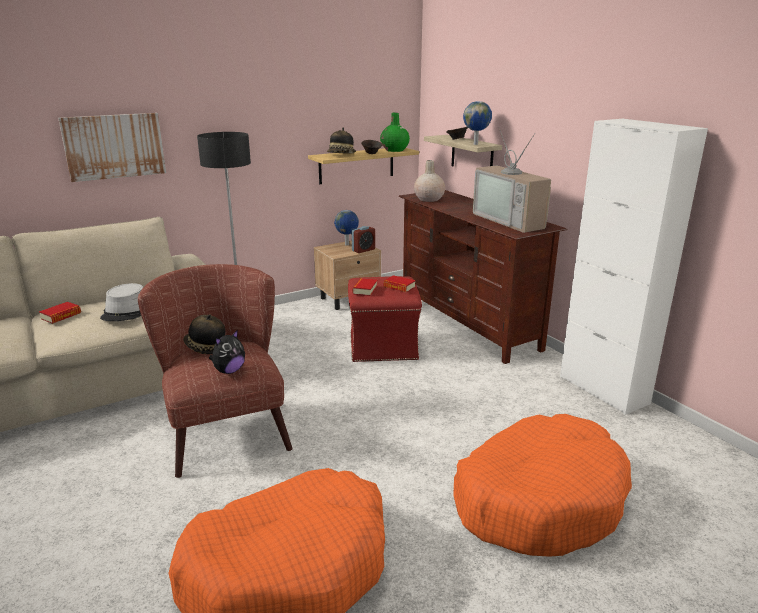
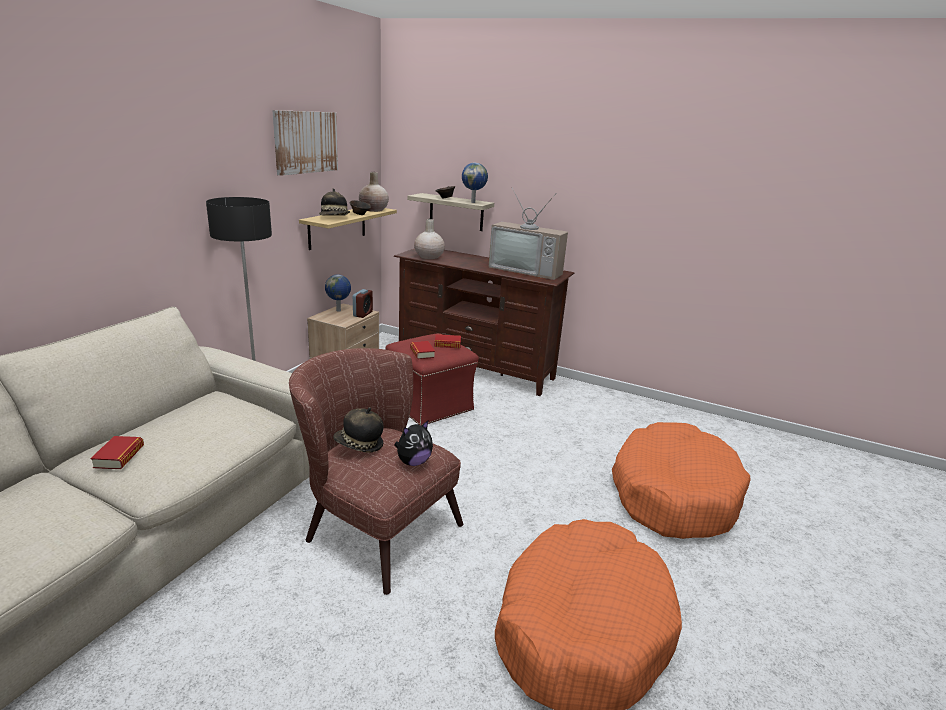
camera: 35 degrees left, 0 degrees up
picture [58,113,166,182] -> picture moved to [272,110,338,176]
grey hat [100,283,143,321] -> none
plush toy [209,330,245,374] -> plush toy turned 45 degrees clockwise [395,421,433,466]
green vase [380,112,410,152] -> beige vase [359,172,389,212]
white cabinet [560,119,708,415] -> none

